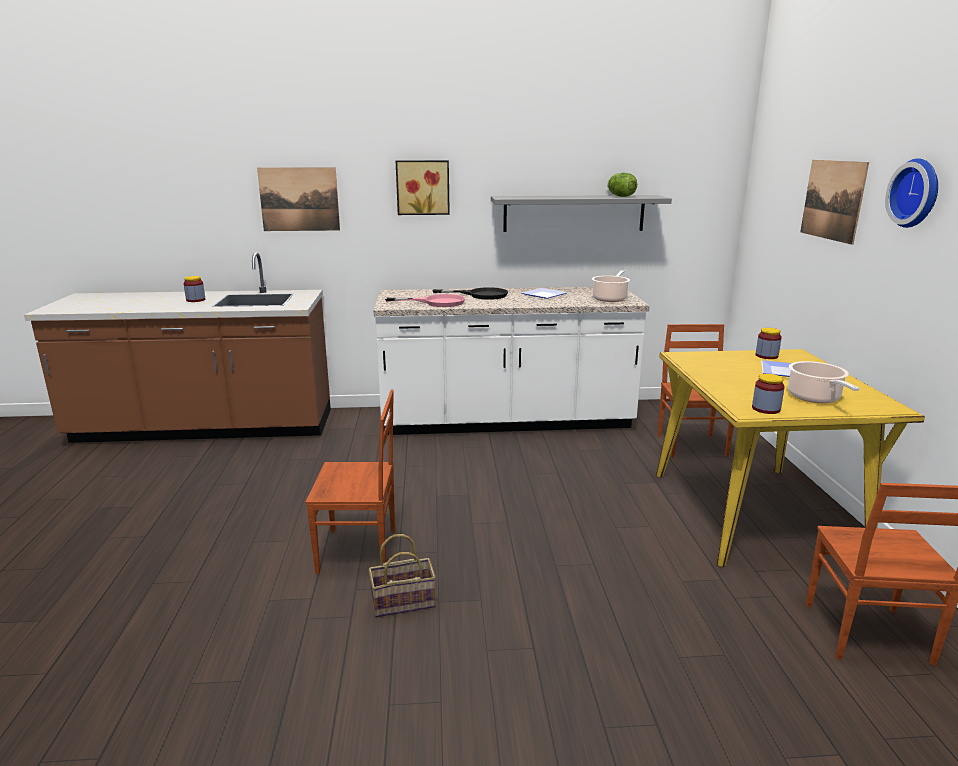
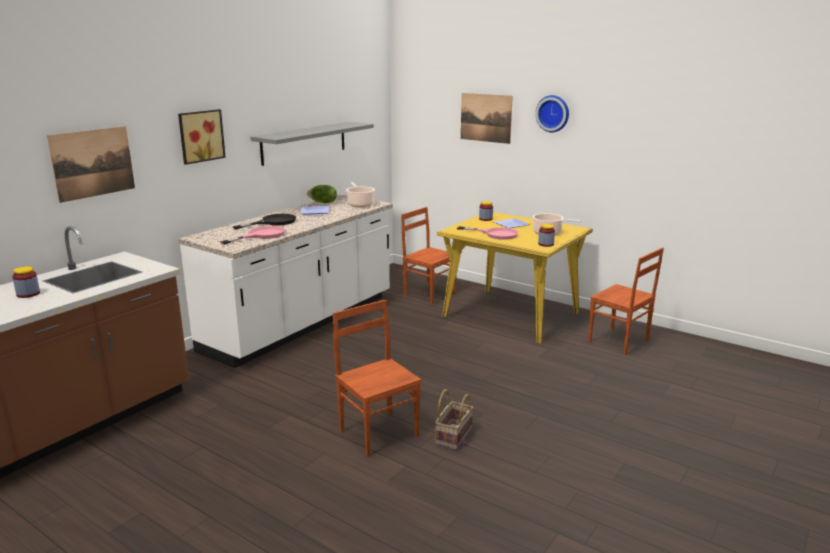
camera: 50 degrees left, 0 degrees up
brown chair [306,389,395,574] -> brown chair turned 75 degrees counterclockwise [333,300,422,456]
lettuce [607,172,637,197] -> lettuce moved to [307,185,337,203]
none -> pink frying pan [456,226,519,240]

